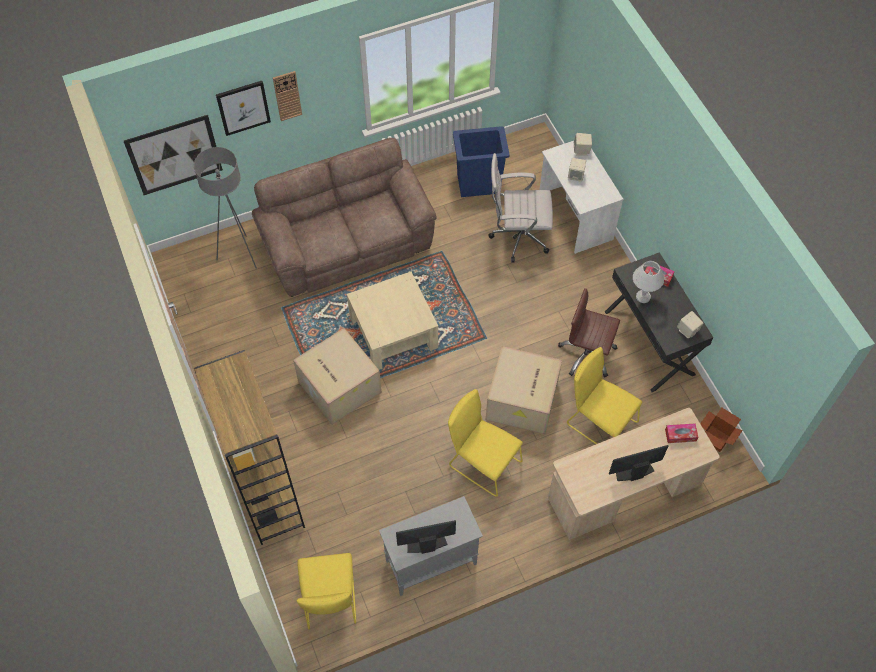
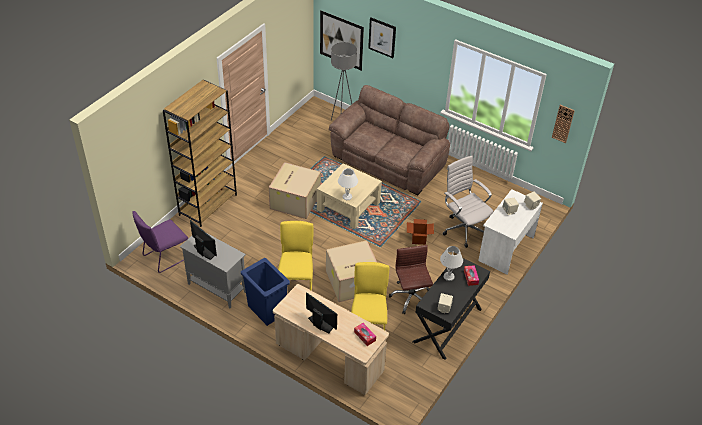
camera: 55 degrees right, 15 degrees down
wall clock [273,71,302,121] -> wall clock moved to [552,105,575,143]
yellow chair [296,553,356,629] -> purple chair [132,211,188,273]
blue trash can [453,126,510,197] -> blue trash can moved to [241,258,290,326]
cardboard box [700,408,743,452] -> cardboard box moved to [407,219,434,245]
none -> white table lamp [338,168,358,200]

